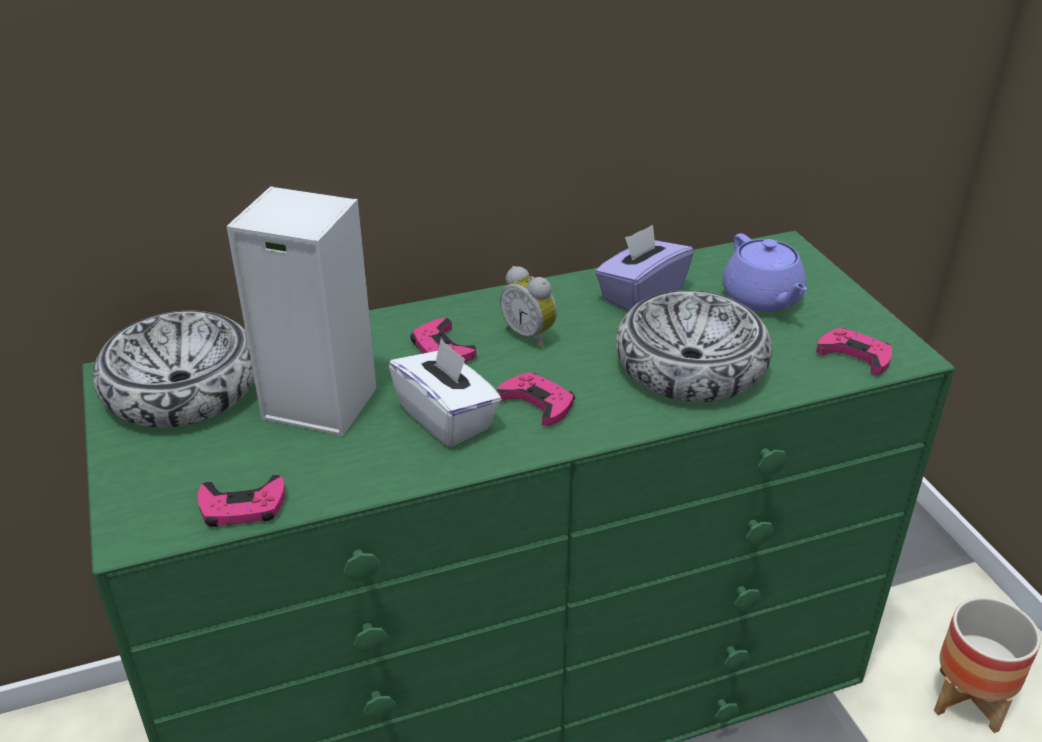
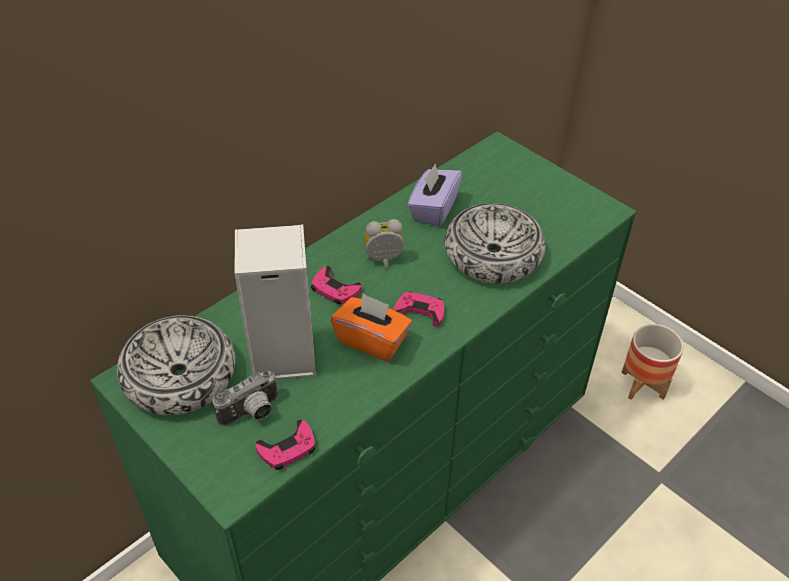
camera: 25 degrees left, 10 degrees up
white tissue box [389,338,501,447] -> orange tissue box [331,293,412,361]
alarm clock [500,266,557,348] -> alarm clock turned 150 degrees clockwise [363,219,405,269]
purple teapot [722,233,807,312] -> none
pink game controller [816,328,892,375] -> none
none -> camera [213,371,278,426]

